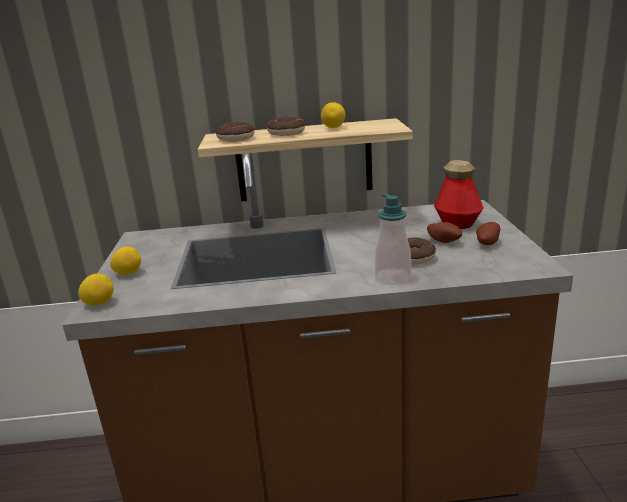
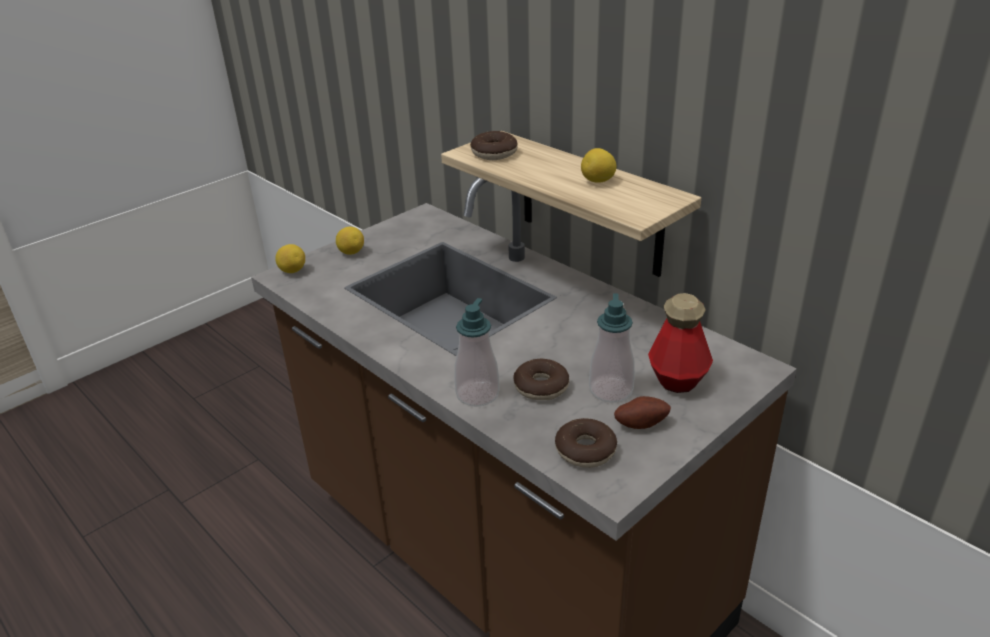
camera: 50 degrees right, 10 degrees up
donut [267,117,305,136] -> donut moved to [555,418,617,468]
potato [427,222,462,243] -> soap dispenser [589,293,635,403]

